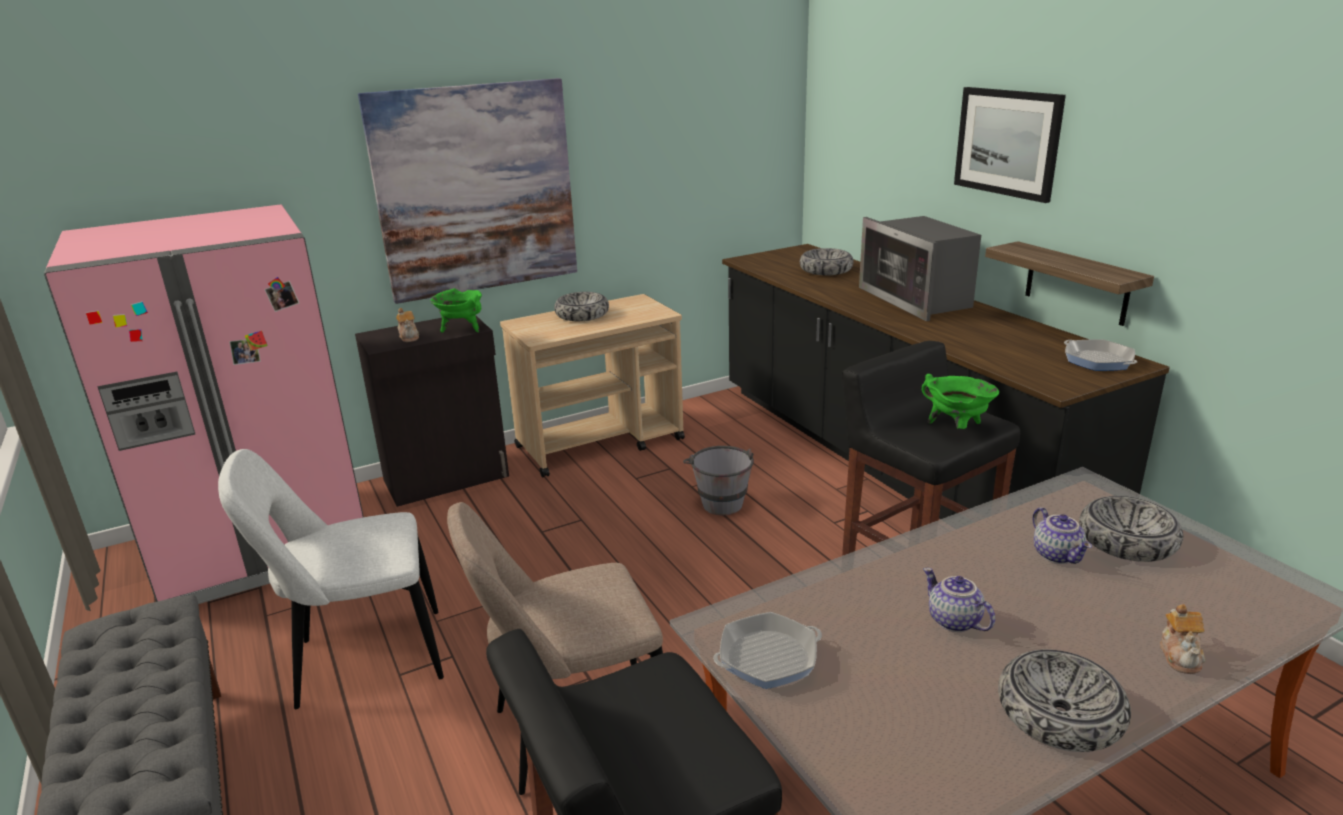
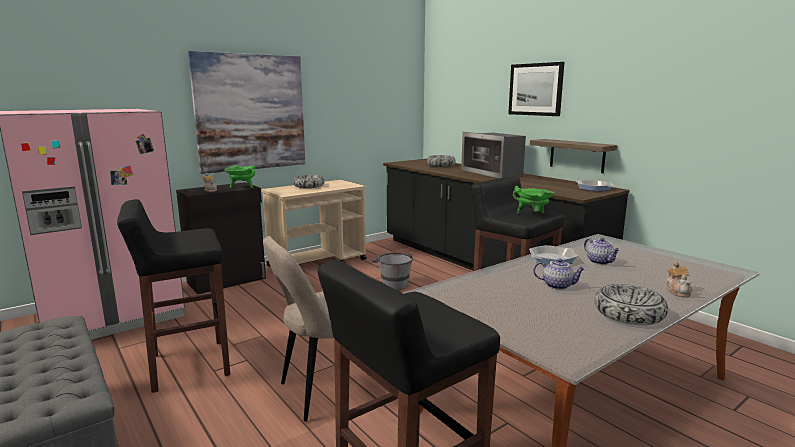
camera: 10 degrees left, 10 degrees down
white chair [218,449,444,709] -> black stool [117,199,230,393]
frying pan [713,612,822,689] -> frying pan moved to [529,245,578,265]
teapot [923,568,995,632] -> teapot turned 150 degrees clockwise [533,258,586,290]
bowl [1079,496,1183,562] -> none

